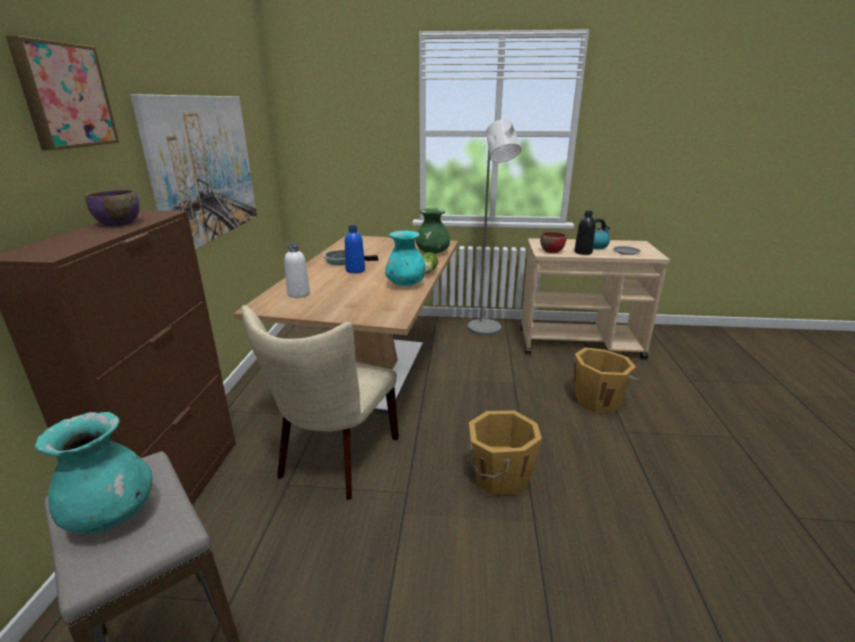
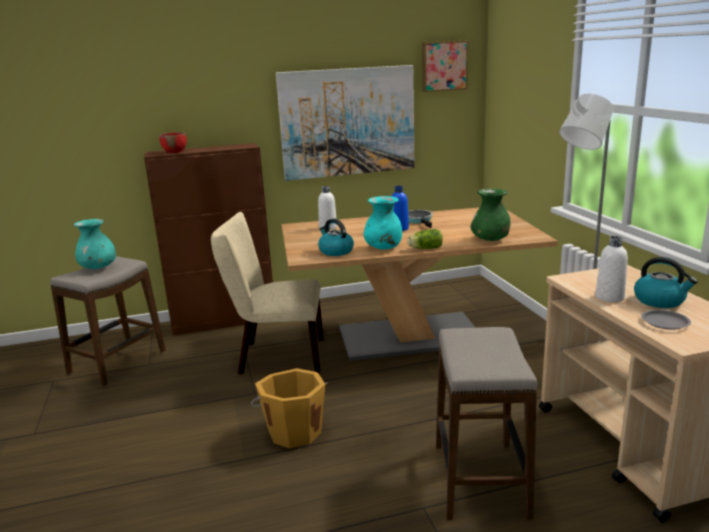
camera: 70 degrees right, 5 degrees down
picture [6,36,119,150] -> picture moved to [422,40,468,92]
purple bowl [85,189,140,226] -> none
red bowl [540,231,567,253] -> red bowl moved to [159,132,187,153]
orange bucket [573,348,639,413] -> stool [436,327,538,520]
black bottle [574,211,596,255] -> white bottle [595,236,628,302]
none -> kettle [318,218,354,256]

